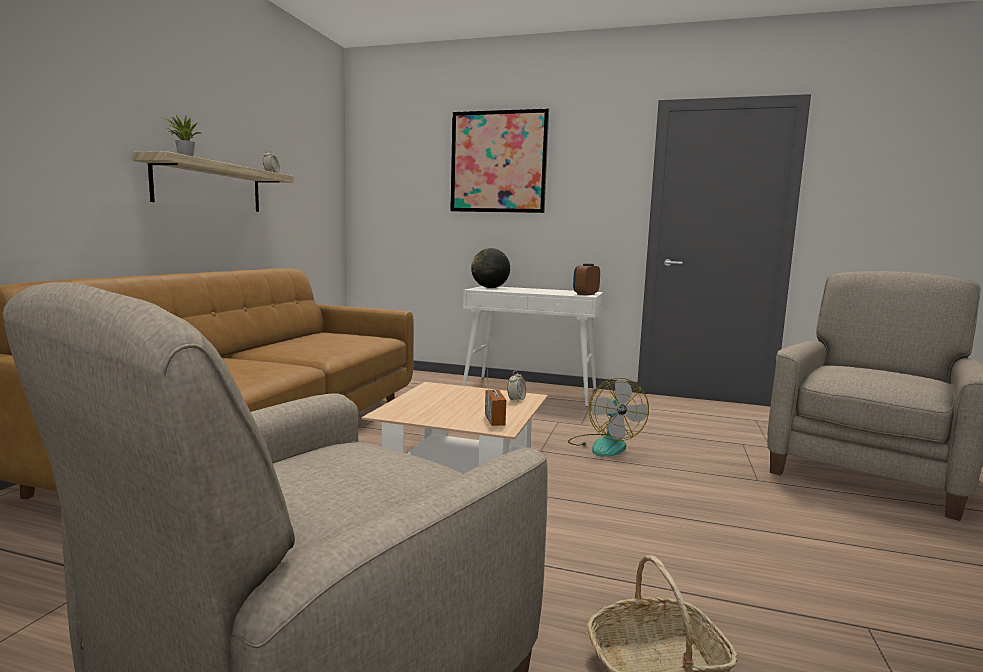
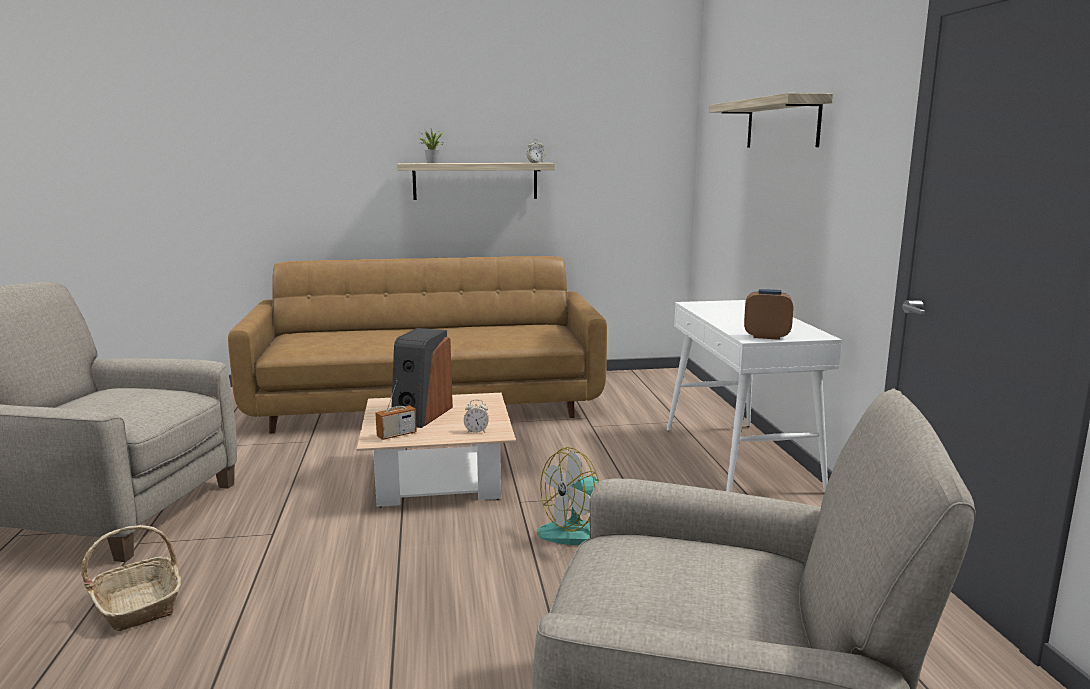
camera: 65 degrees right, 5 degrees up
picture [450,108,549,213] -> shelf [709,93,833,147]
globe [471,248,510,288] -> none
none -> speaker [391,328,453,428]

